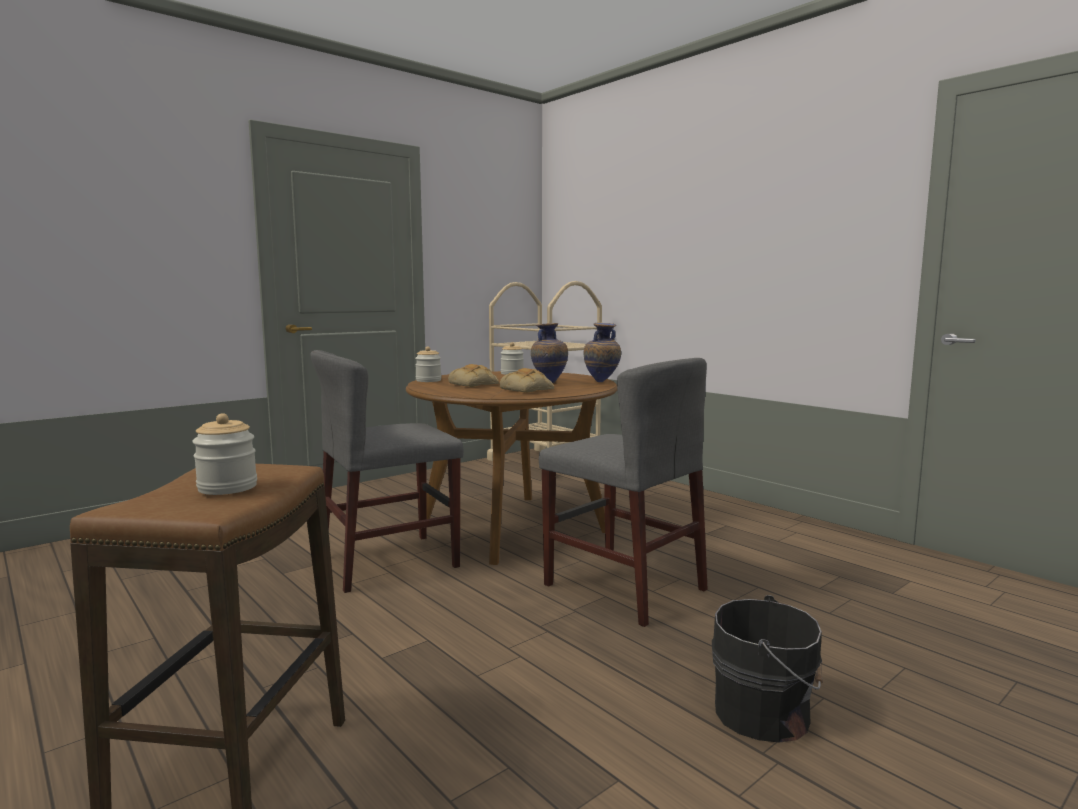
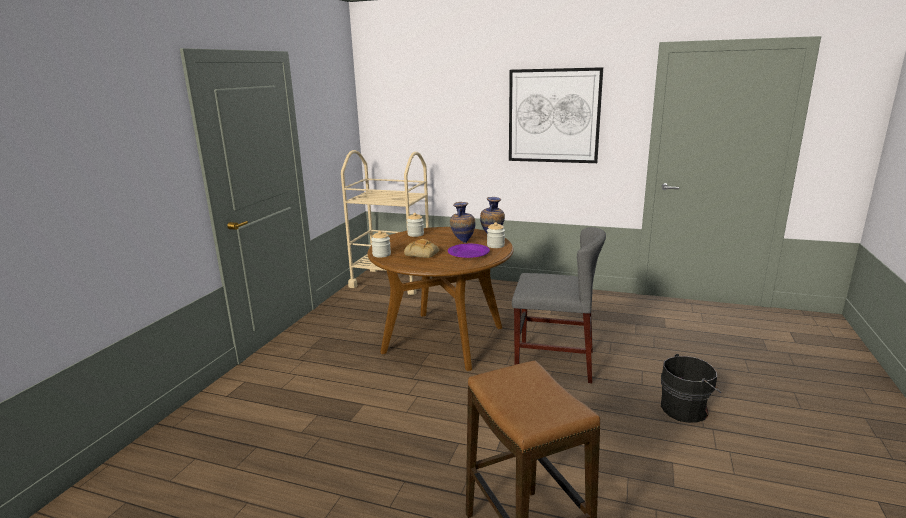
camera: 30 degrees left, 10 degrees up
jar [192,413,257,495] -> jar moved to [487,222,505,248]
grey chair [310,350,464,593] -> none
bread [500,368,554,393] -> purple plate [448,244,490,258]
none -> picture [509,67,603,163]

